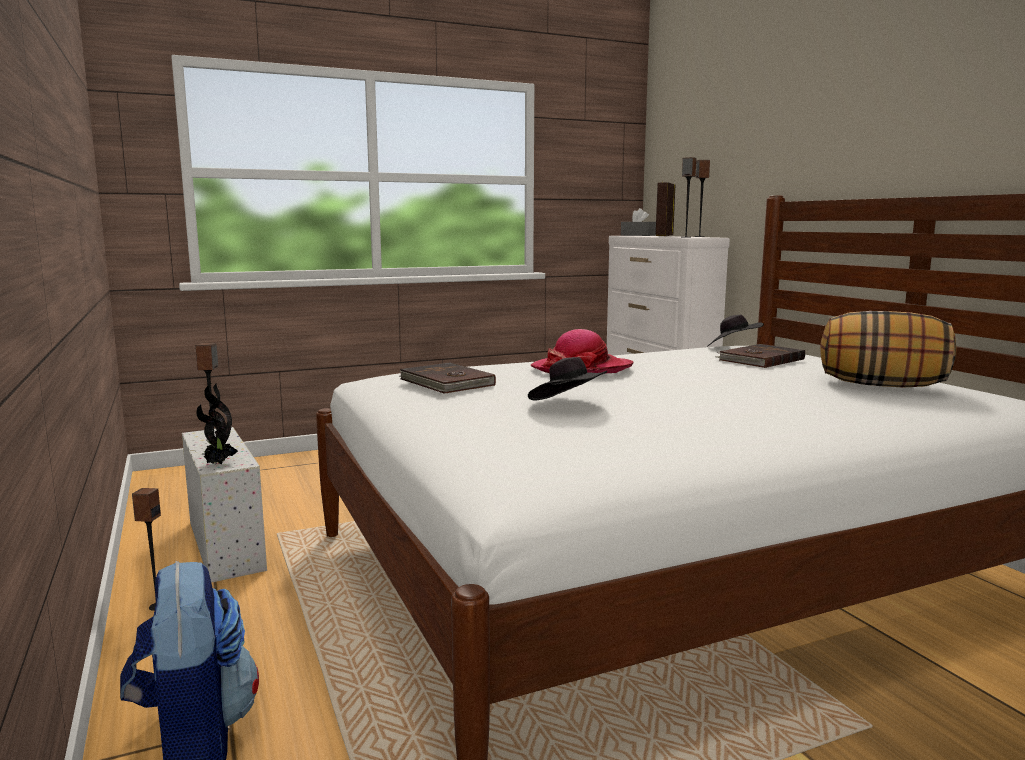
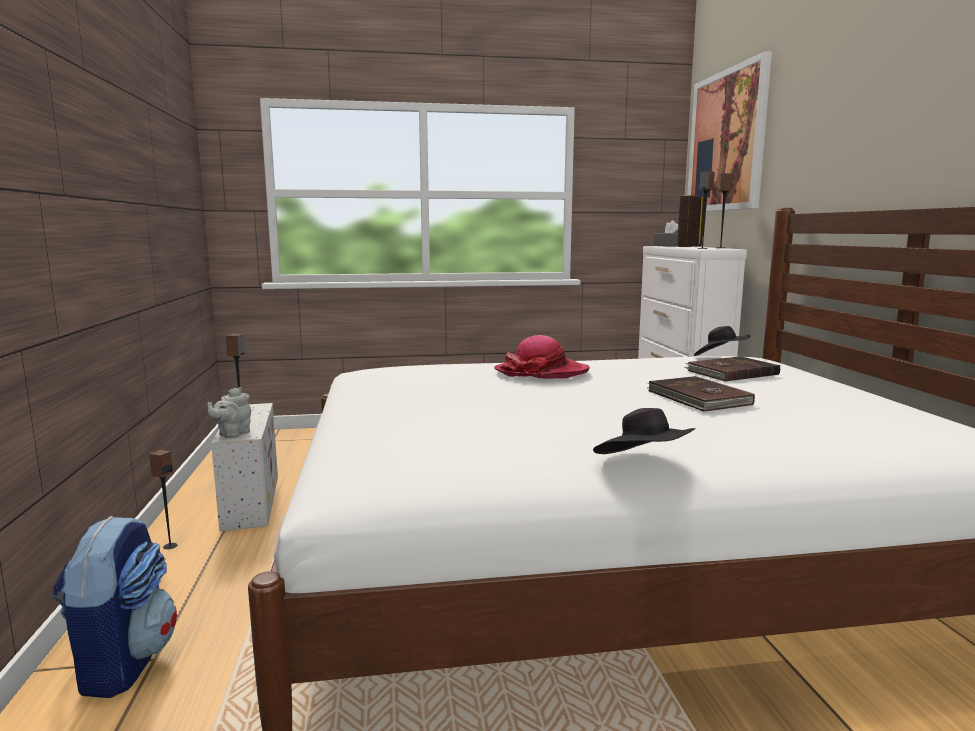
camera: 15 degrees right, 0 degrees up
potted plant [197,383,238,464] -> grey teapot [207,387,251,438]
brown book [399,362,496,394] -> brown book moved to [648,376,755,412]
black hat [528,357,608,401] -> black hat moved to [593,408,696,454]
pillow [820,311,956,387] -> none
none -> picture [687,51,772,211]

